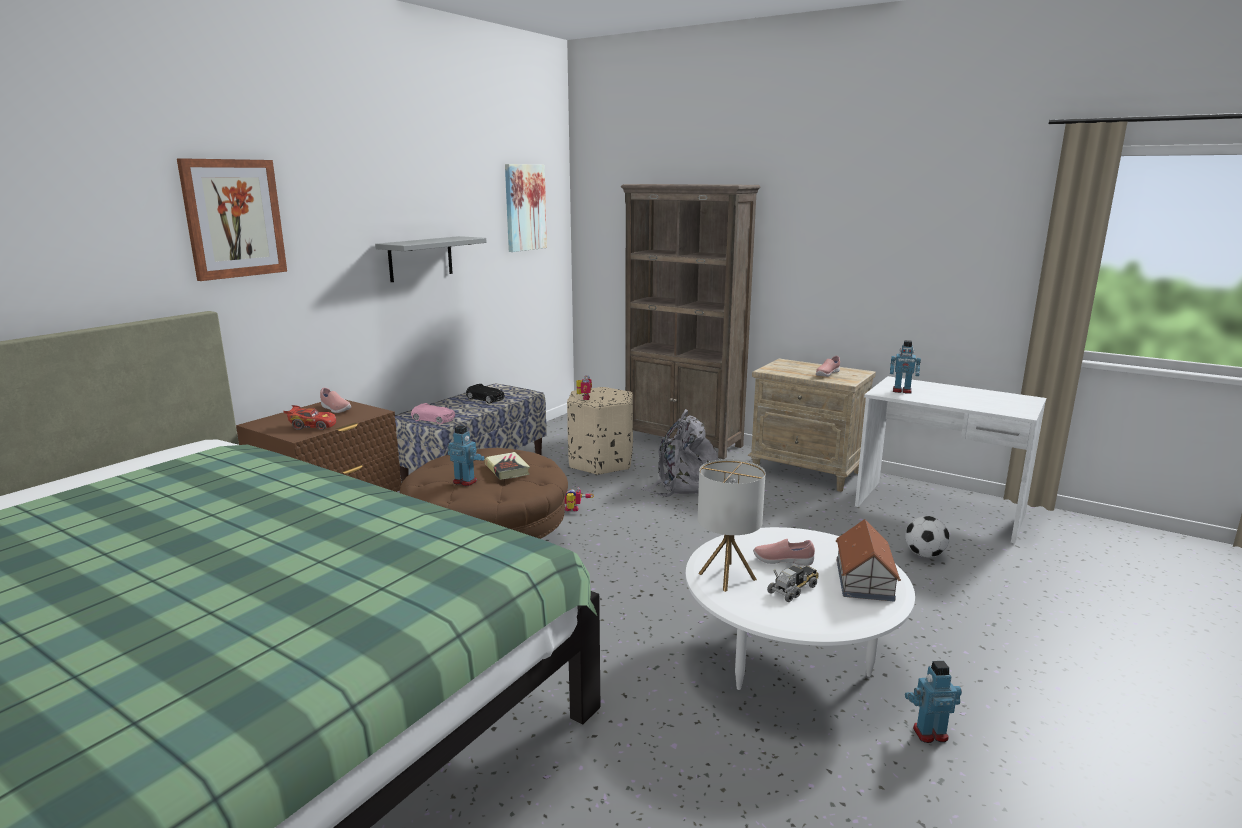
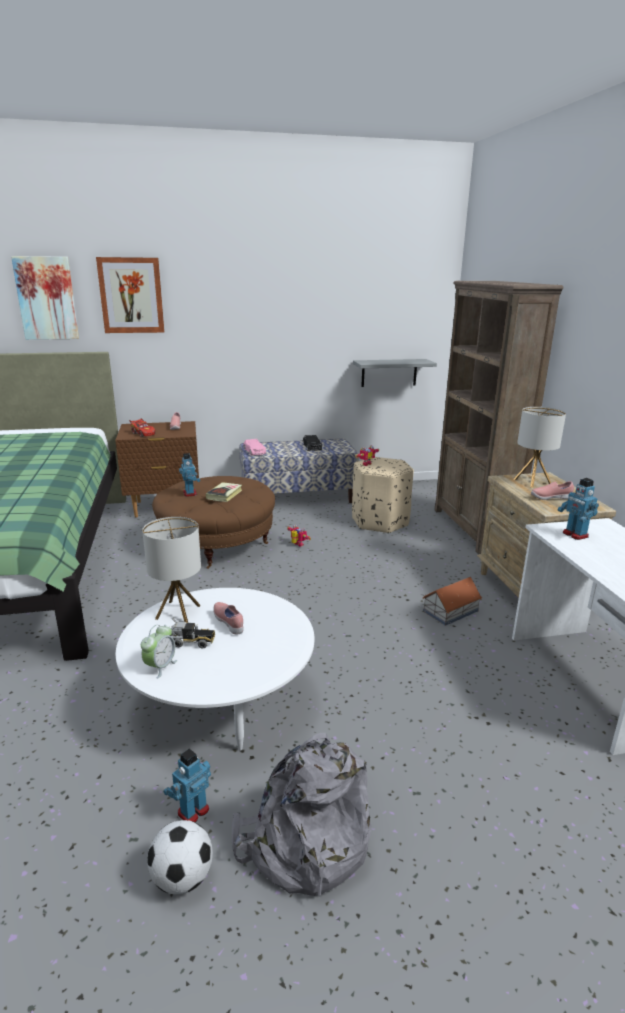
camera: 45 degrees right, 5 degrees up
grey shelf [375,236,487,282] -> grey shelf moved to [353,359,437,387]
picture [505,164,547,252] -> picture moved to [11,256,79,340]
grey backpack [641,409,718,497] -> grey backpack moved to [232,733,372,897]
toy house [836,519,901,602] -> toy house moved to [423,577,482,626]
football [905,516,950,558] -> football moved to [147,820,213,894]
toy robot [905,661,962,743] -> toy robot turned 90 degrees counterclockwise [163,748,211,822]
none -> alarm clock [141,625,177,679]
none -> table lamp [514,407,566,488]

